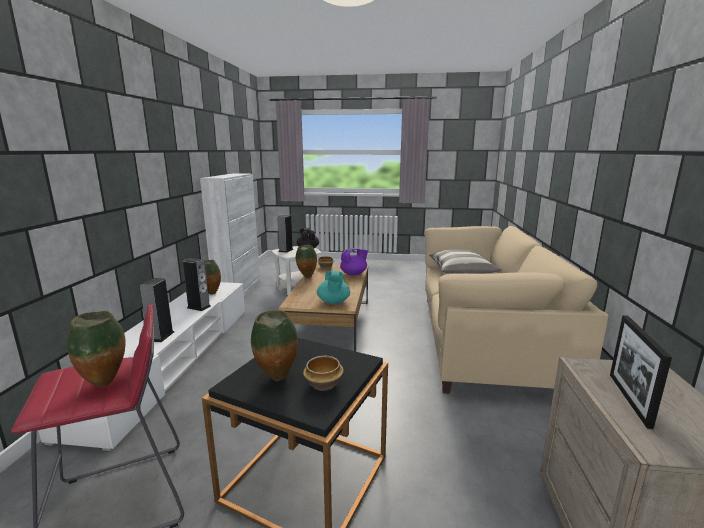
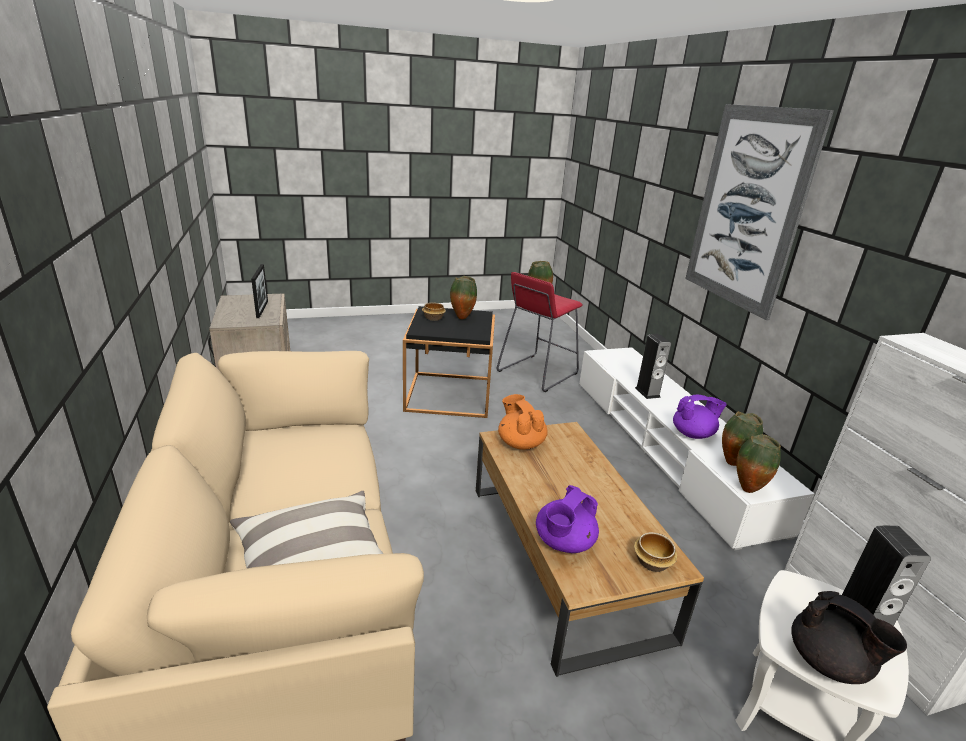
camera: 155 degrees right, 10 degrees up
speaker [183,258,211,311] -> purple teapot [673,395,727,439]
vase [296,245,317,278] -> vase moved to [736,434,781,493]
turquoise teapot [317,271,350,304] -> orange teapot [498,394,548,450]
none -> picture [685,104,834,321]

